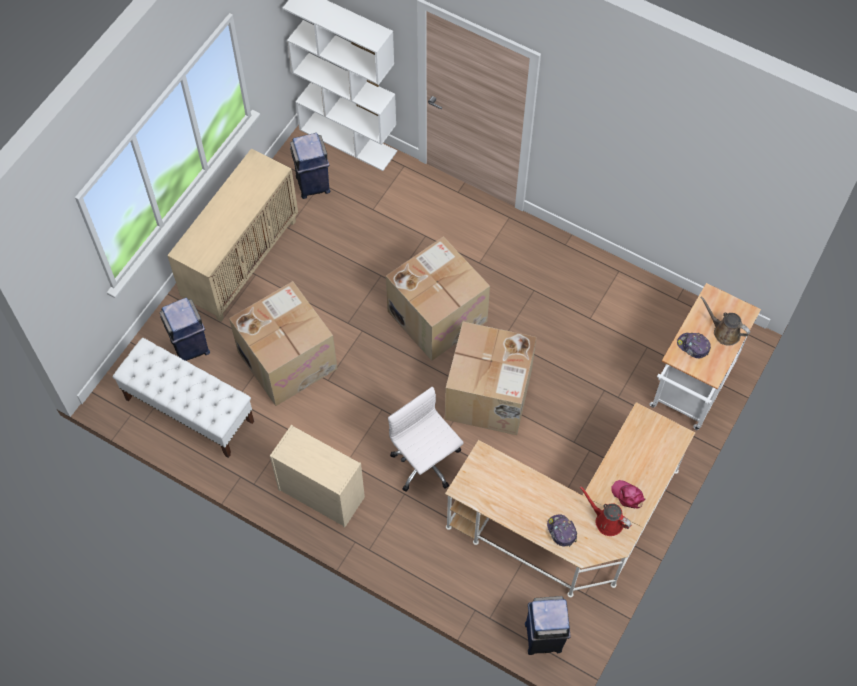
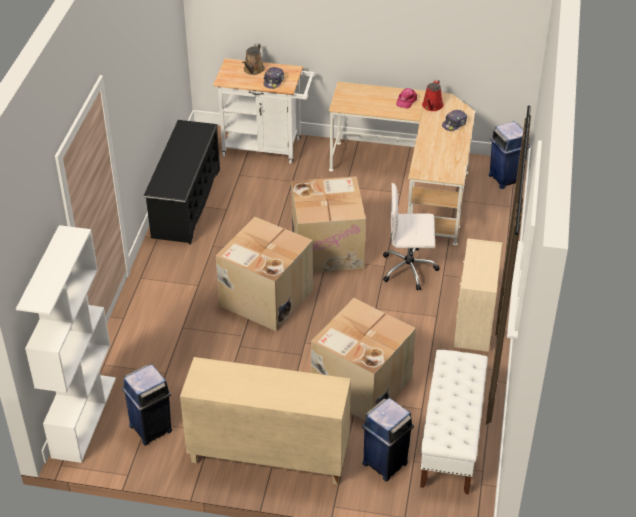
camera: 110 degrees left, 20 degrees down
white office chair [388,387,464,492] -> white office chair turned 60 degrees clockwise [383,183,440,291]
none -> black shoe rack [143,120,220,245]

